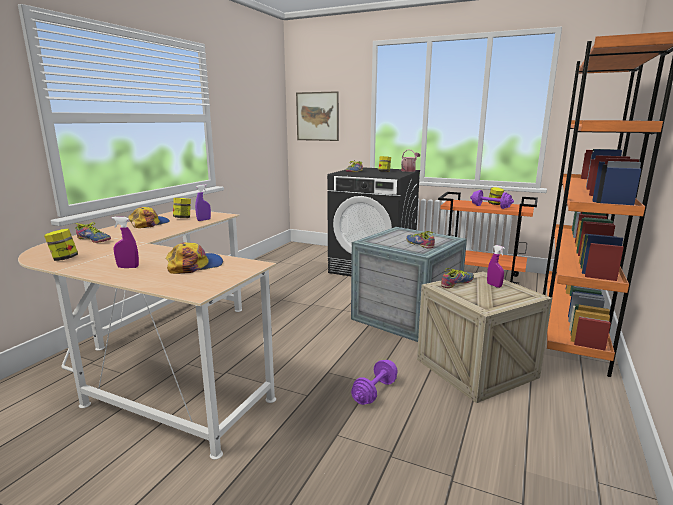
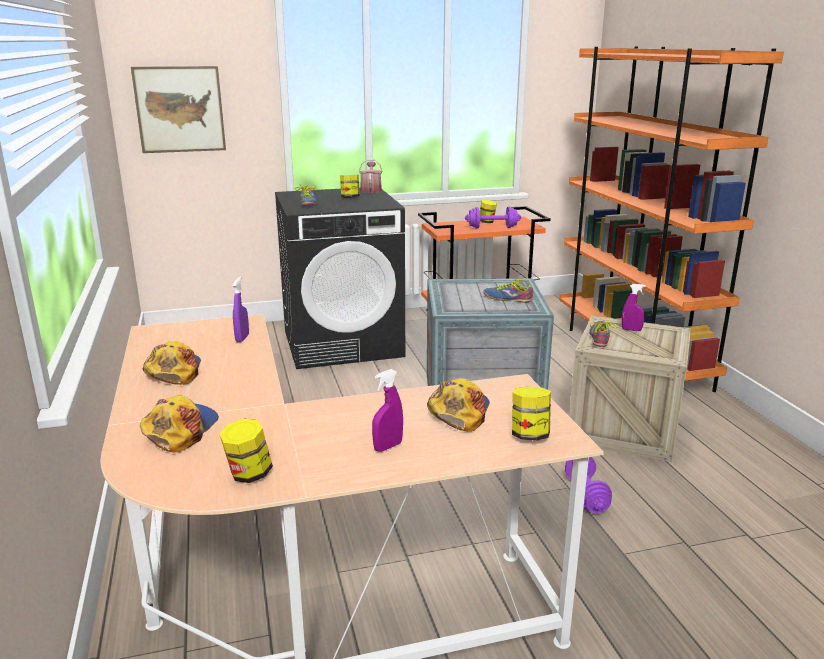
camera: 40 degrees left, 5 degrees up
shoe [73,222,111,243] -> cap [140,395,219,453]
jar [173,198,191,218] -> jar moved to [512,387,551,441]

